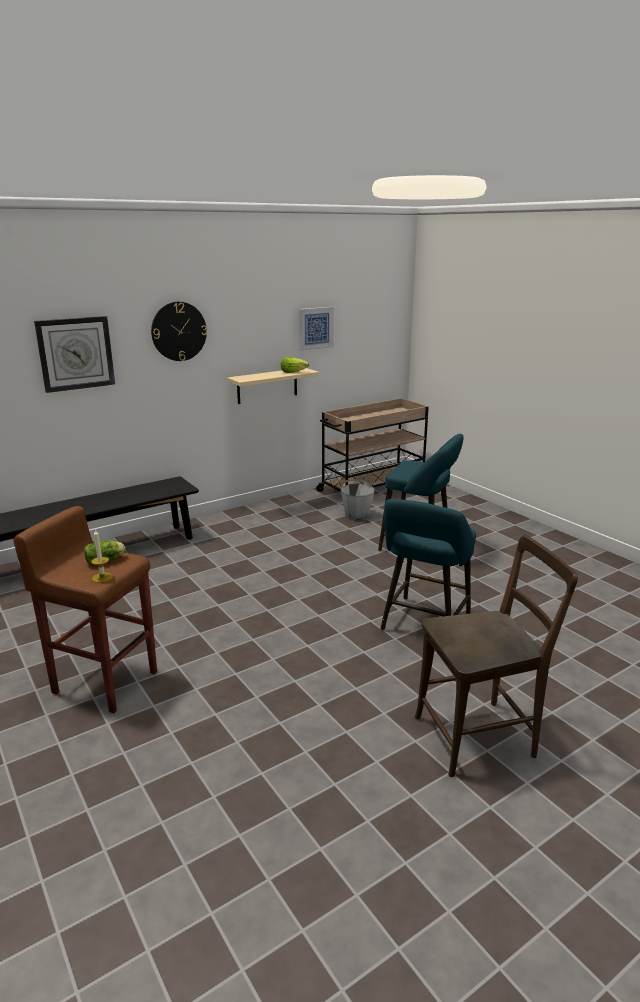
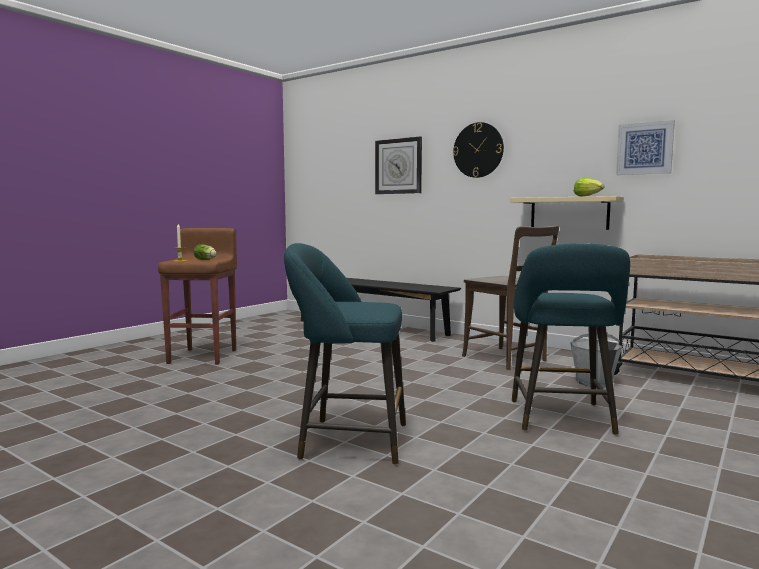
camera: 70 degrees right, 15 degrees down
brown chair [415,535,578,777] -> brown chair moved to [462,226,559,370]

